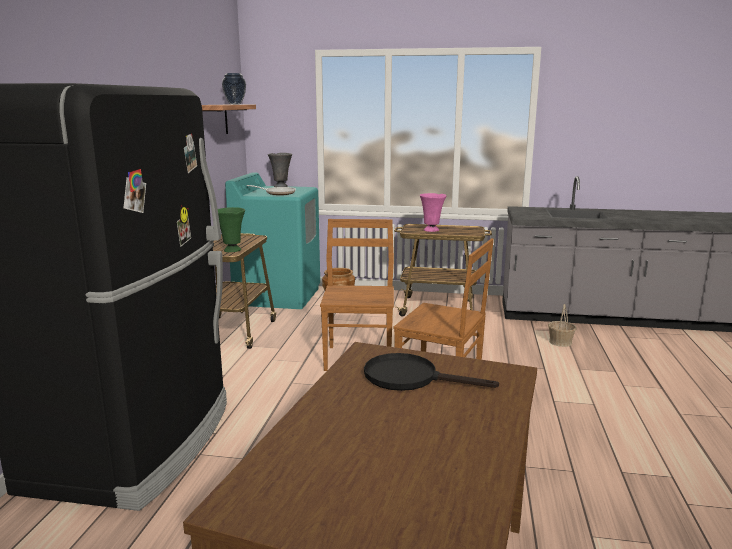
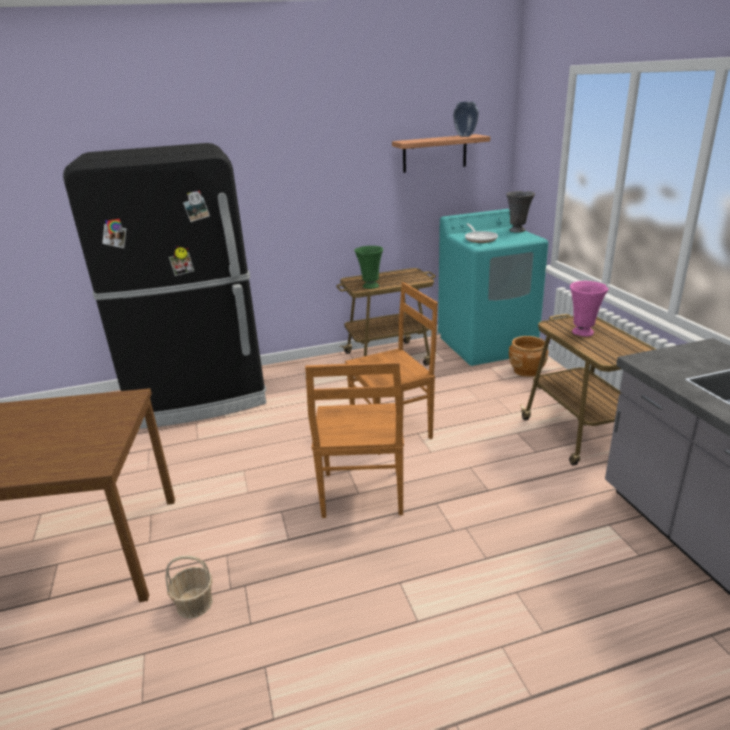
camera: 65 degrees right, 10 degrees up
black frying pan [364,353,499,391] -> none
basket [548,304,577,347] -> basket moved to [165,556,213,619]

